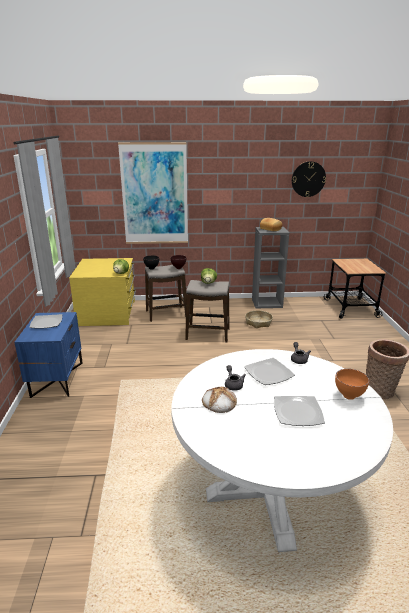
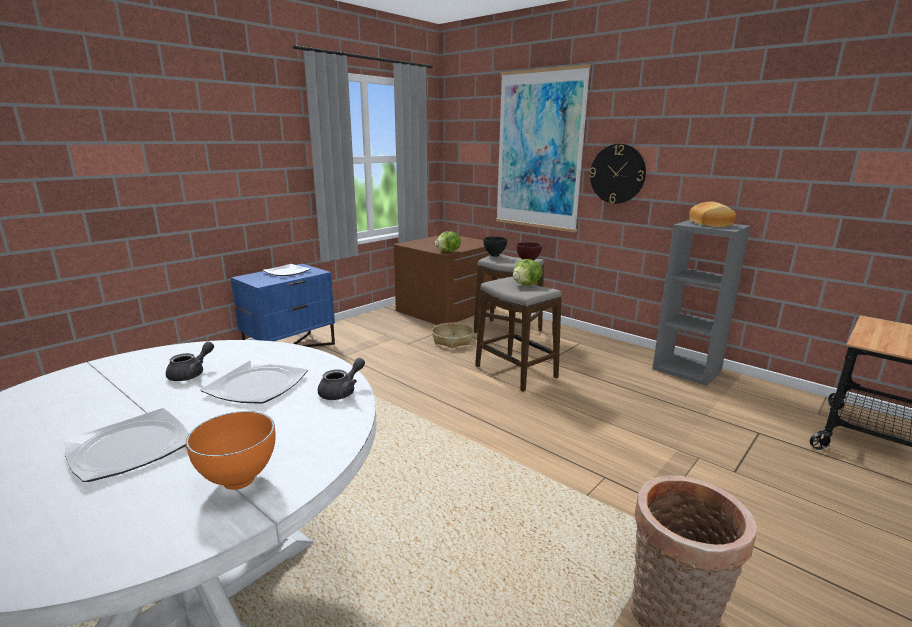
camera: 45 degrees right, 5 degrees down
yellow dresser [69,258,136,326] -> brown dresser [393,235,496,325]
bread [202,387,237,413] -> none
basket [245,310,273,328] -> basket moved to [432,323,474,348]
wall clock [292,161,326,197] -> wall clock moved to [590,144,646,204]

